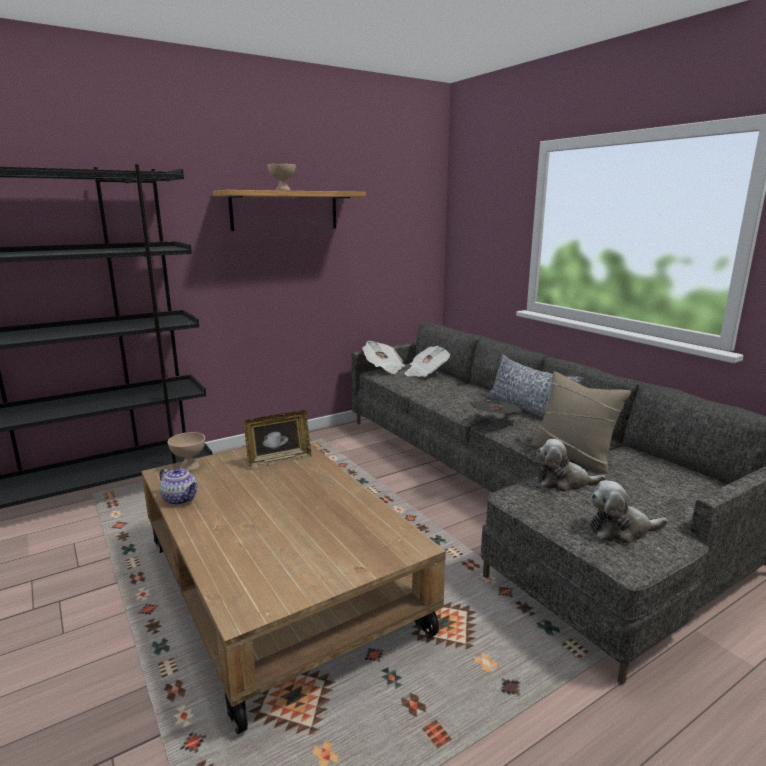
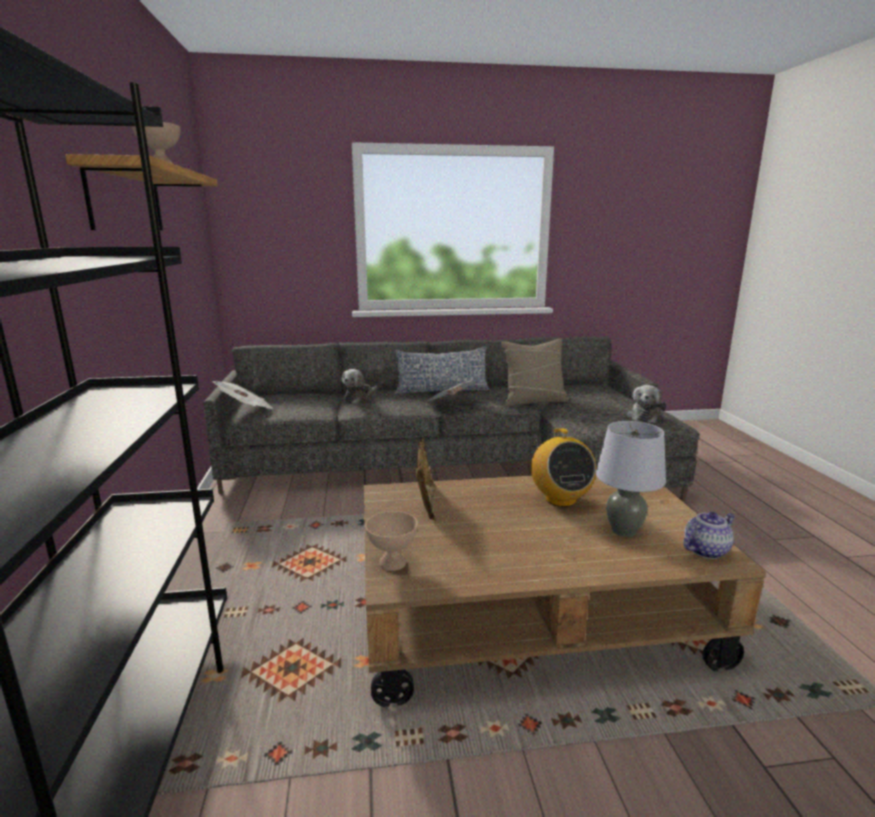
camera: 65 degrees left, 0 degrees up
teapot [160,468,197,505] -> teapot moved to [683,512,735,559]
newspaper [404,346,450,377] -> none
plush toy [536,439,606,492] -> plush toy moved to [341,369,378,404]
none -> radio [531,428,597,507]
none -> grey table lamp [596,421,666,537]

